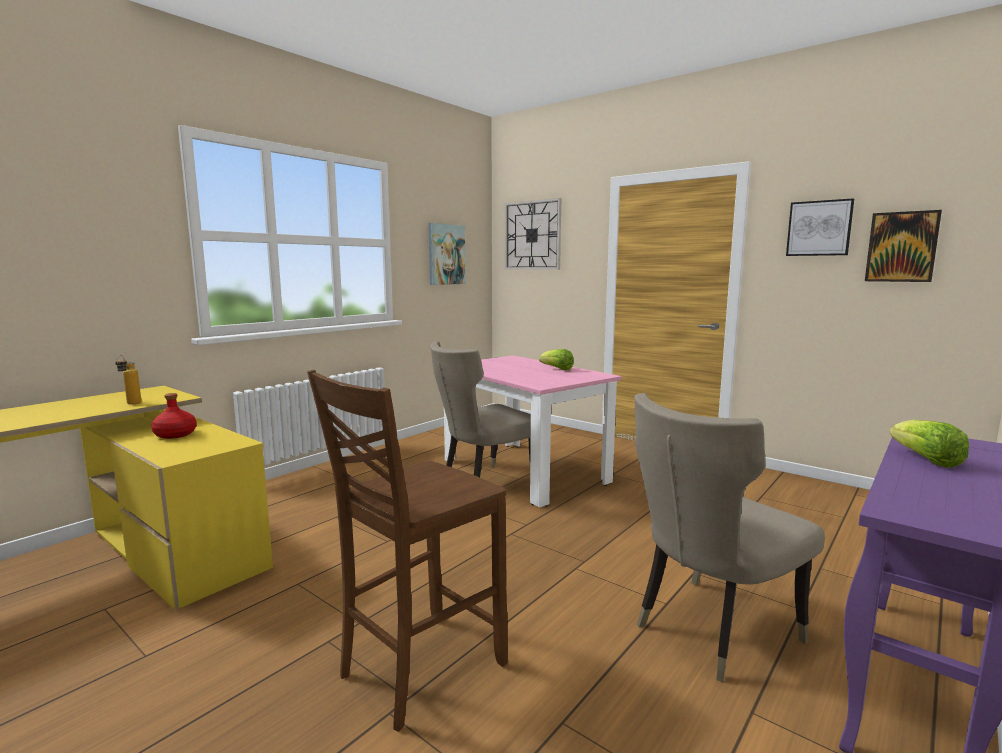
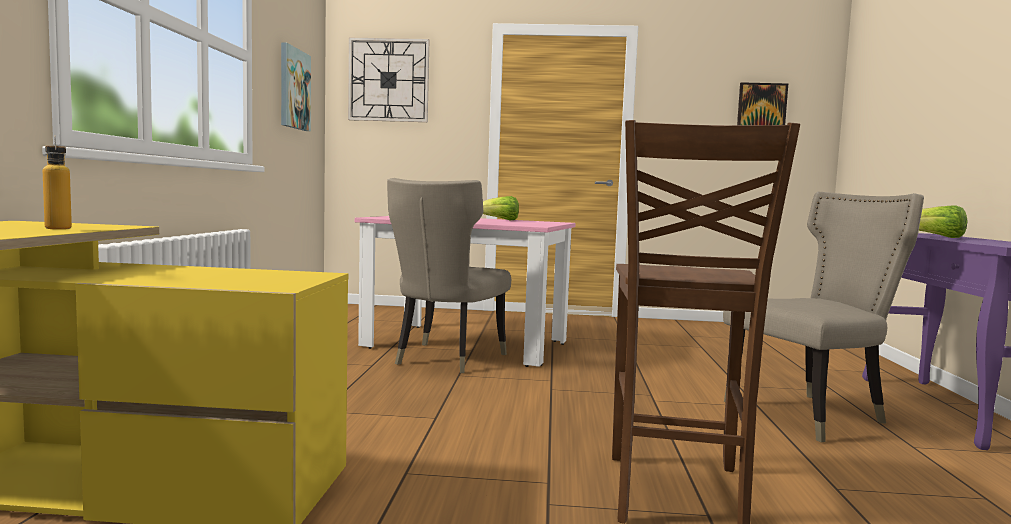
camera: 35 degrees left, 5 degrees down
red bottle [151,393,197,439] -> none
beige chair [635,393,825,682] -> beige chair turned 135 degrees counterclockwise [723,192,924,443]
picture [786,198,854,256] -> none

